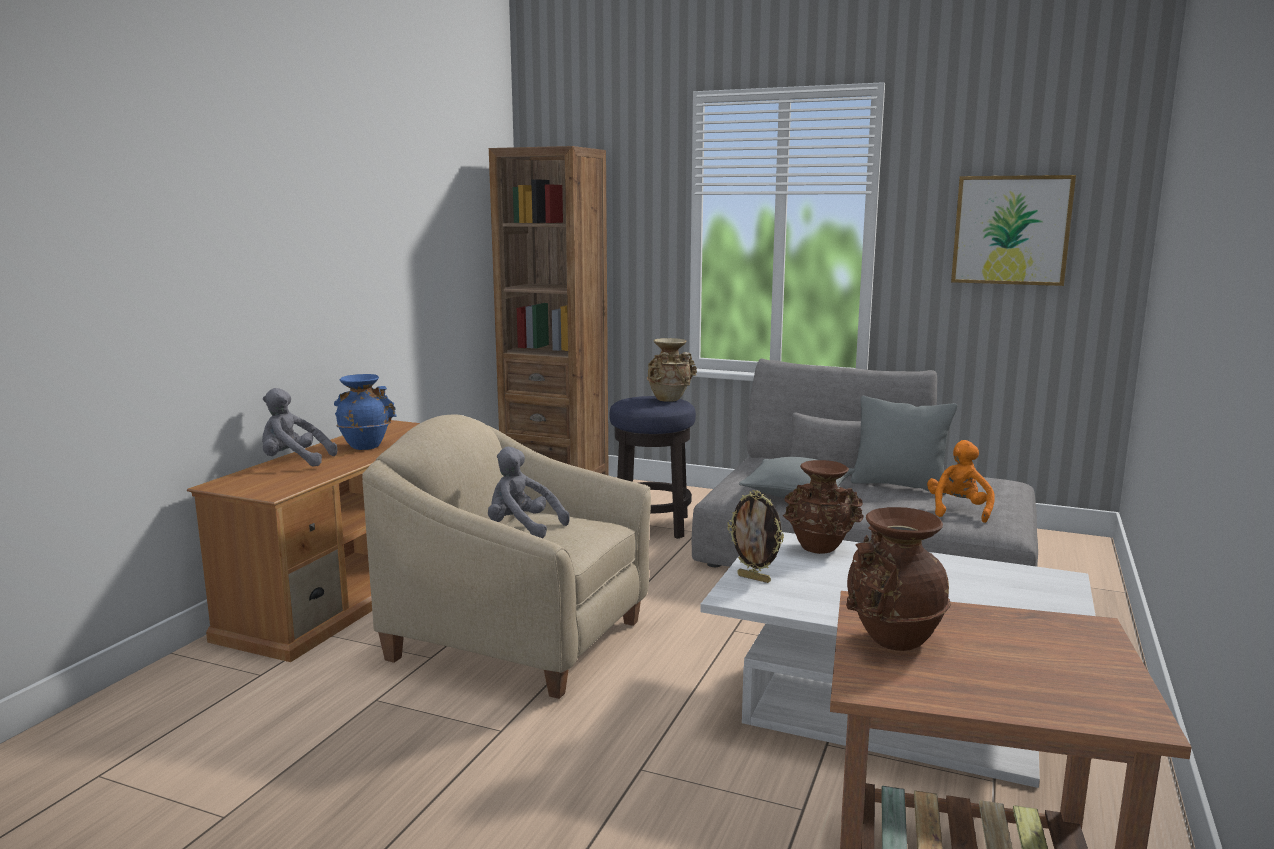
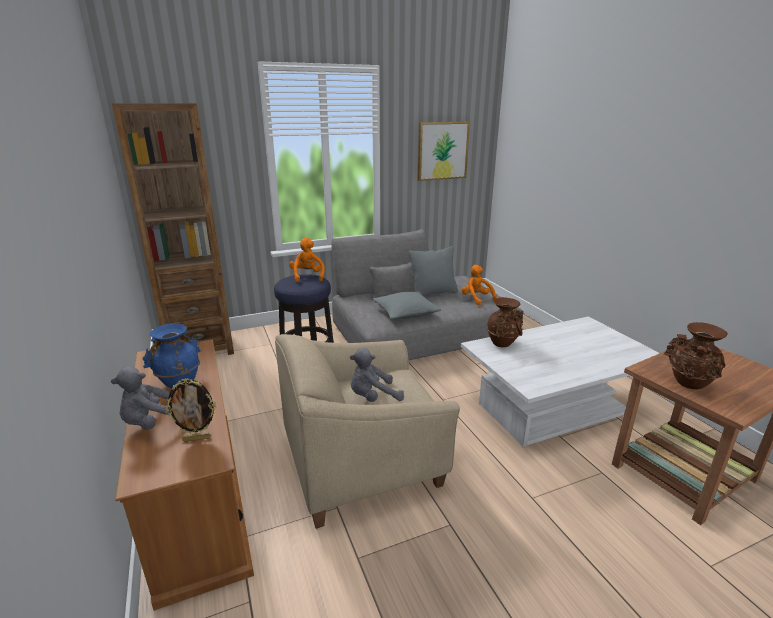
camera: 45 degrees left, 10 degrees up
beige vase [647,338,697,402] -> orange plush toy [289,238,325,282]
picture frame [728,490,784,583] -> picture frame moved to [165,378,216,442]

